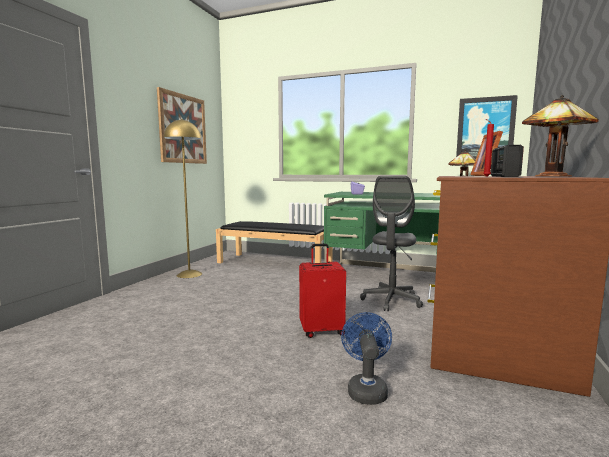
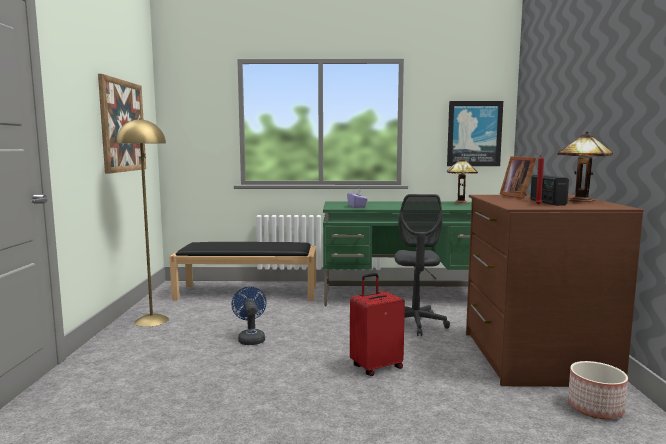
camera: 20 degrees left, 0 degrees up
blue fan [341,312,392,405] -> blue fan moved to [231,286,266,345]
none -> planter [568,361,628,419]

